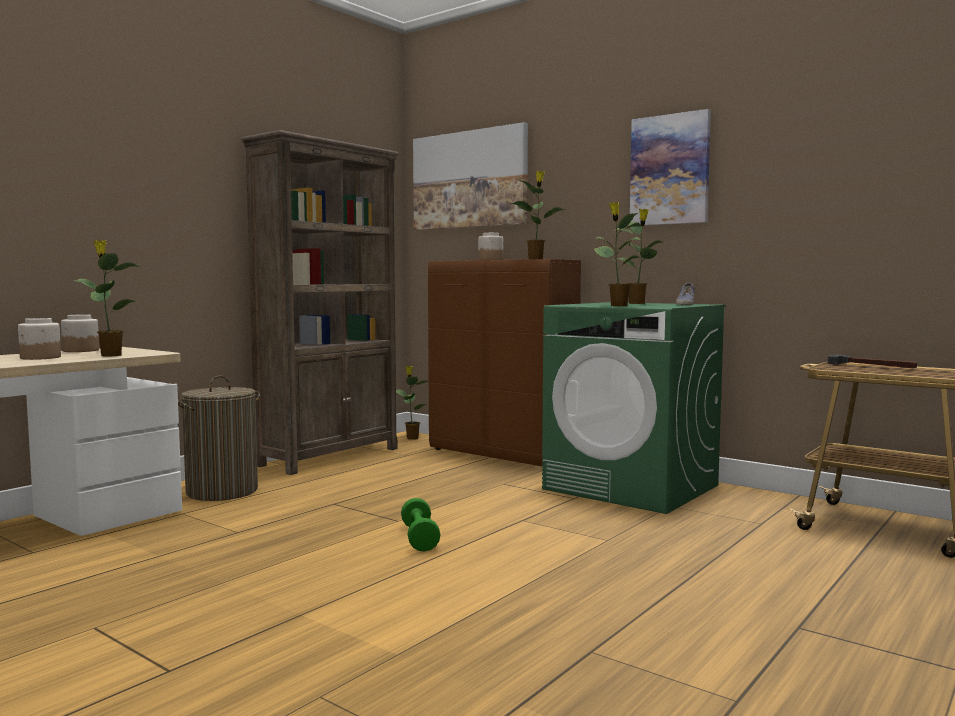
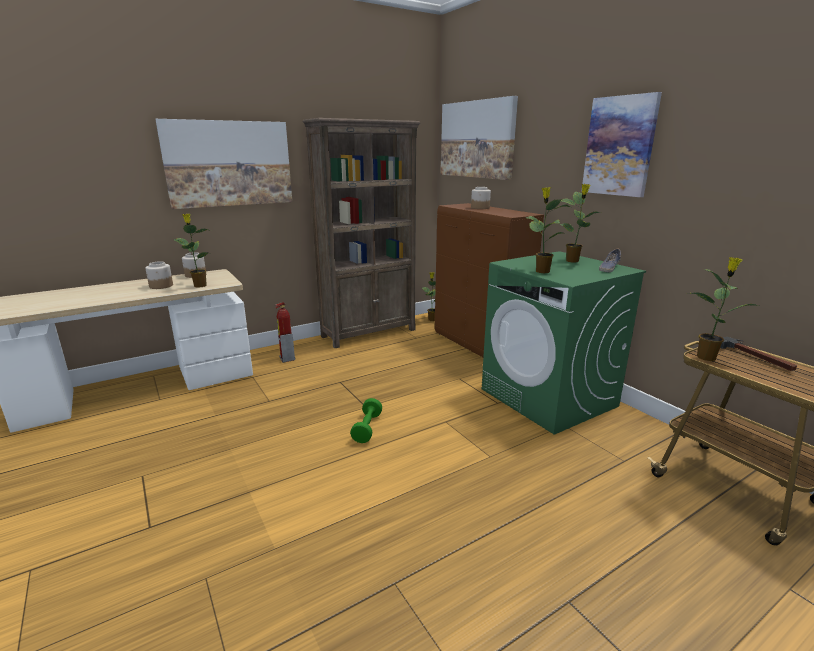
camera: 20 degrees right, 15 degrees up
laundry basket [178,375,260,501] -> fire extinguisher [275,302,295,363]
potted plant [511,171,565,259] -> potted plant moved to [687,257,759,361]
none -> picture [155,119,292,209]

